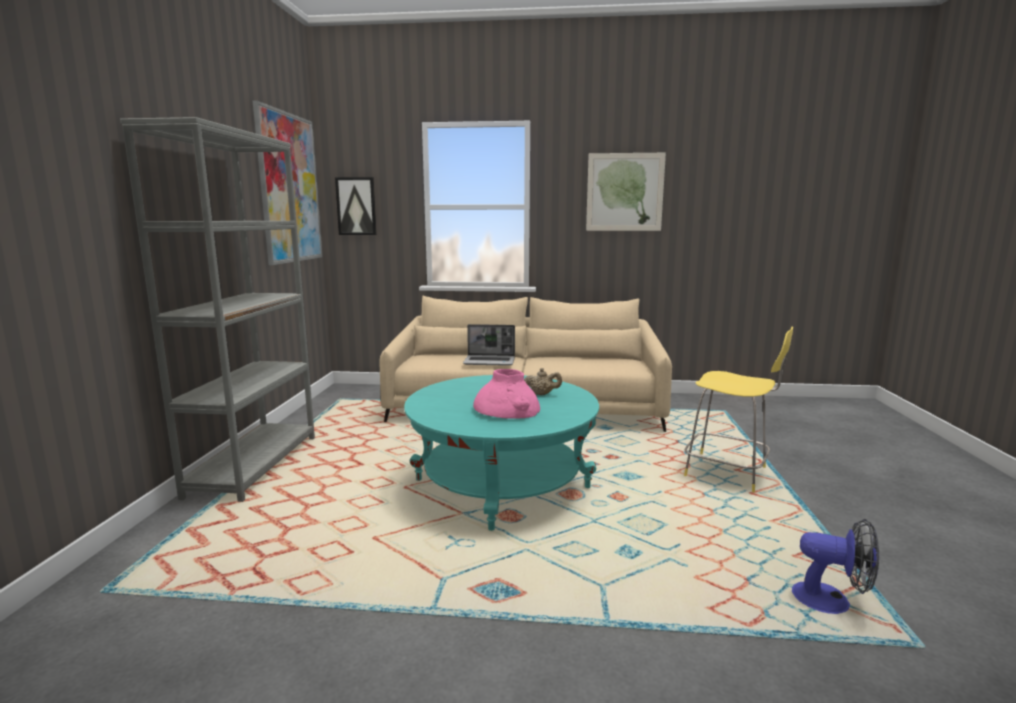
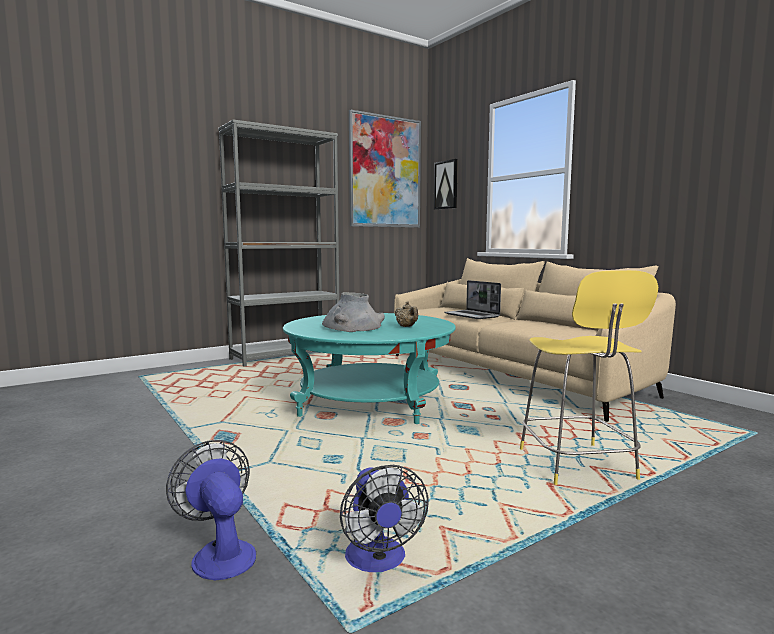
camera: 50 degrees right, 5 degrees down
pink vase [473,369,540,419] -> grey vase [322,292,385,332]
picture [586,153,666,231] -> none
none -> fan [166,440,256,580]

